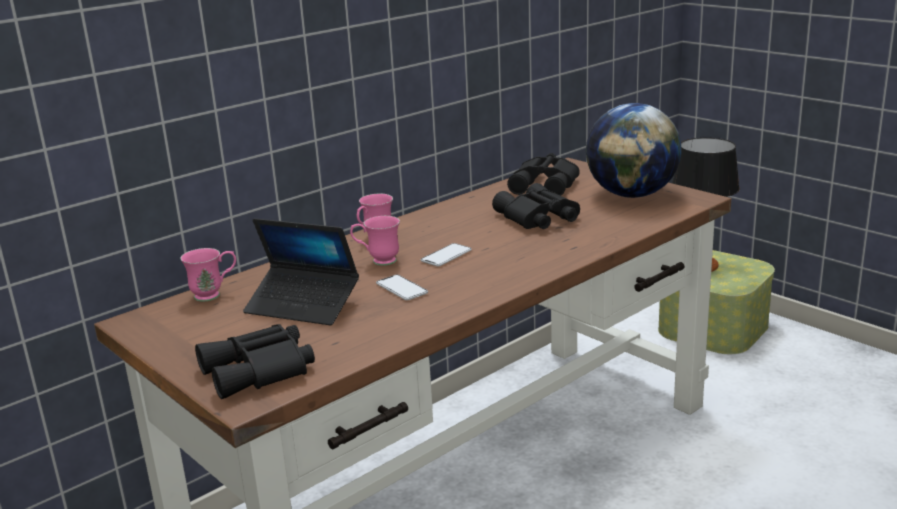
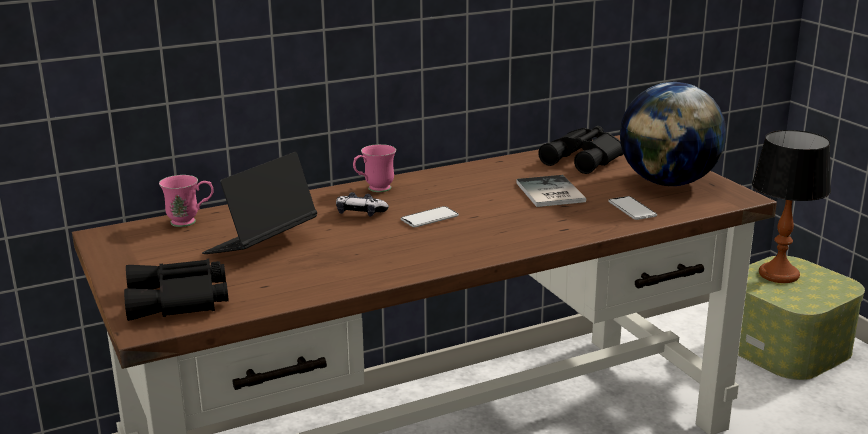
camera: 15 degrees right, 0 degrees up
laptop [243,218,359,326] -> laptop turned 90 degrees clockwise [202,152,317,254]
pink mug [350,216,400,266] -> game controller [336,192,389,217]
phone [376,275,428,300] -> phone moved to [608,196,657,220]
black binoculars [492,183,580,229] -> book [516,175,586,207]

